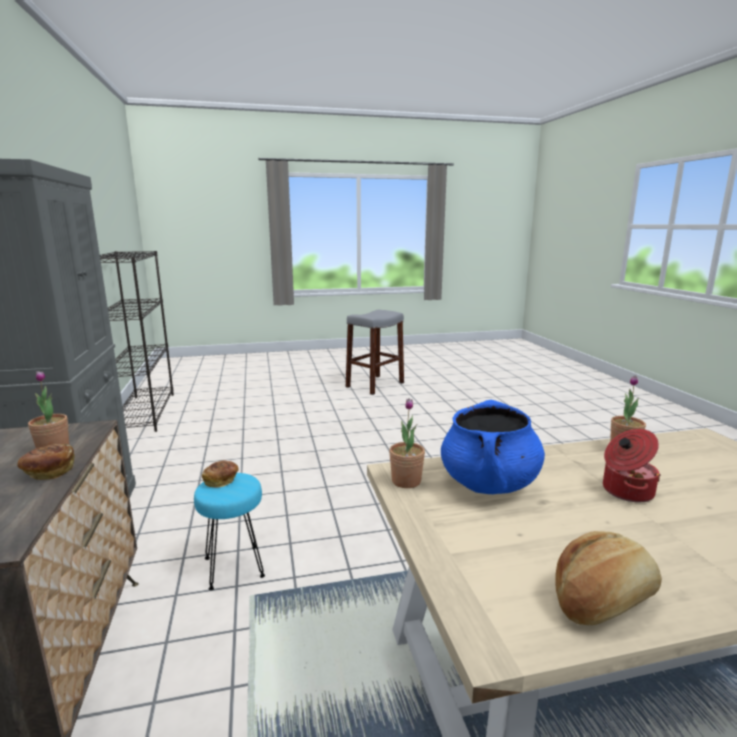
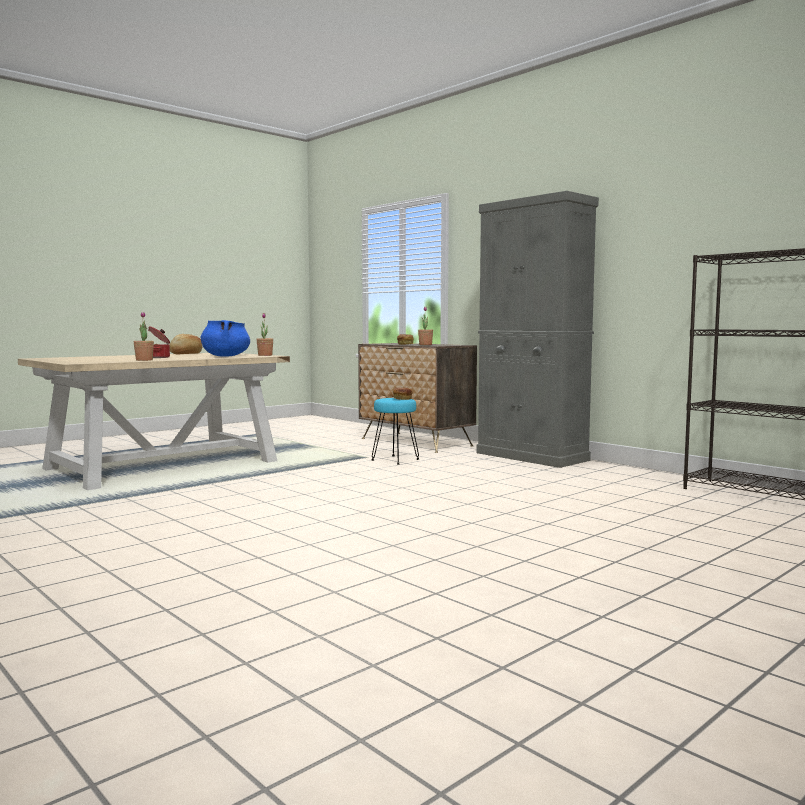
camera: 150 degrees right, 10 degrees down
grey stool [346,310,404,395] -> none

